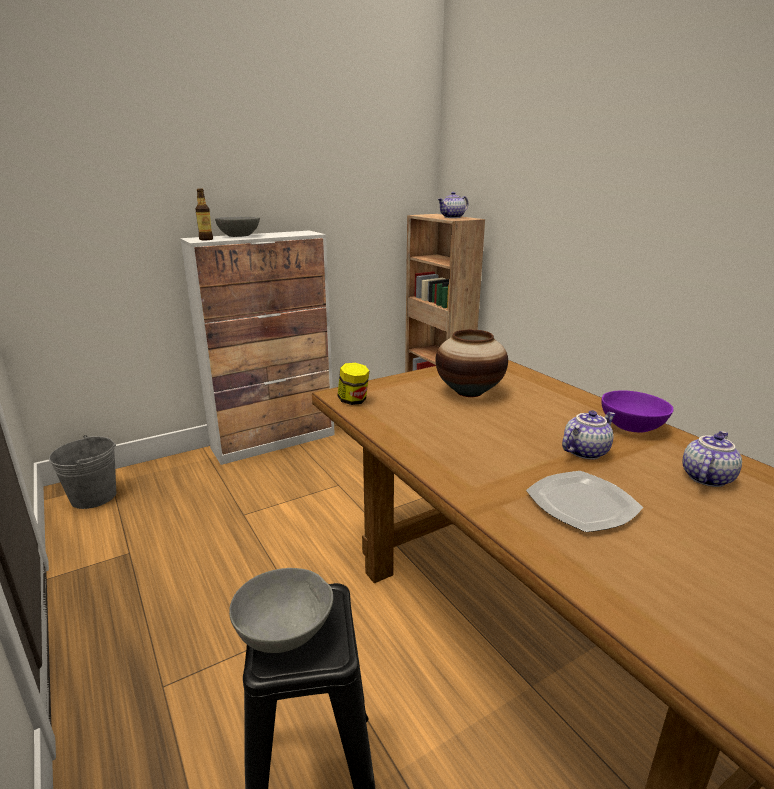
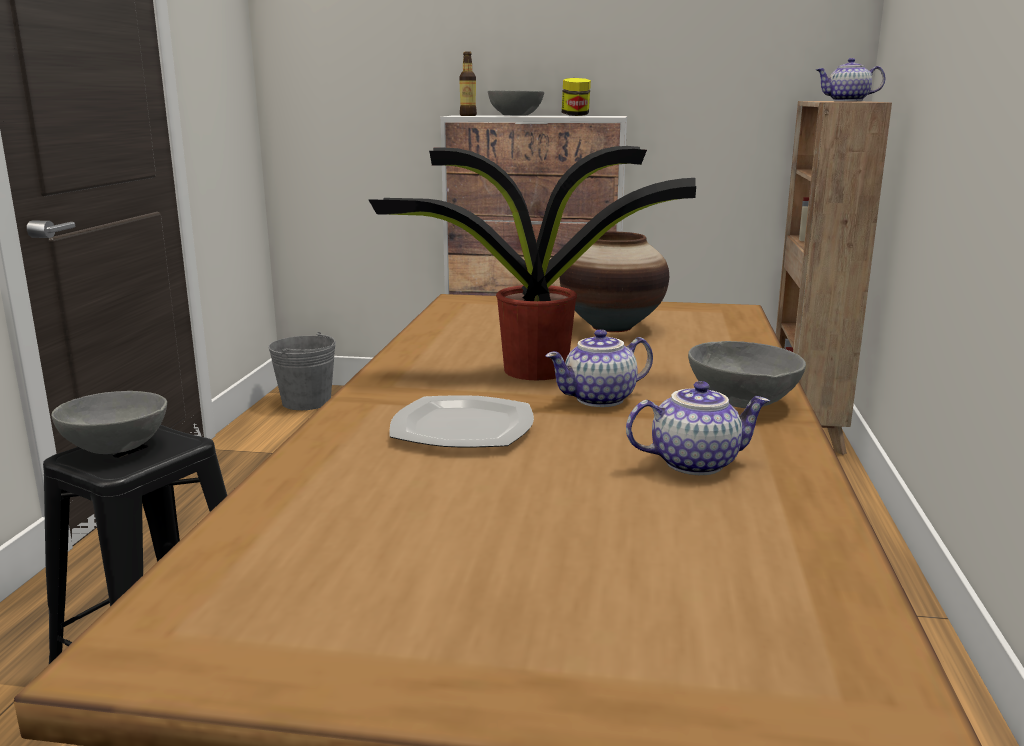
camera: 40 degrees right, 5 degrees down
jar [338,363,369,405] -> jar moved to [562,78,591,116]
teapot [562,410,615,459] -> teapot turned 150 degrees clockwise [545,329,653,407]
purple bowl [602,390,674,433] -> grey bowl [688,341,806,408]
none -> potted plant [368,146,696,380]

